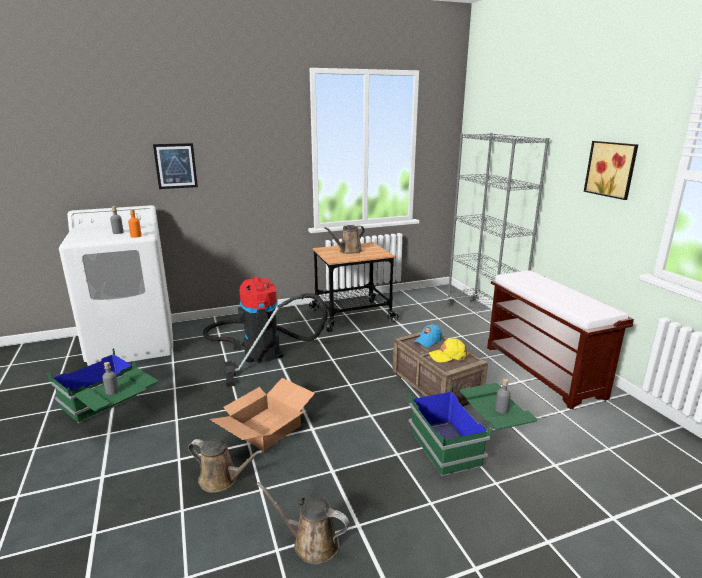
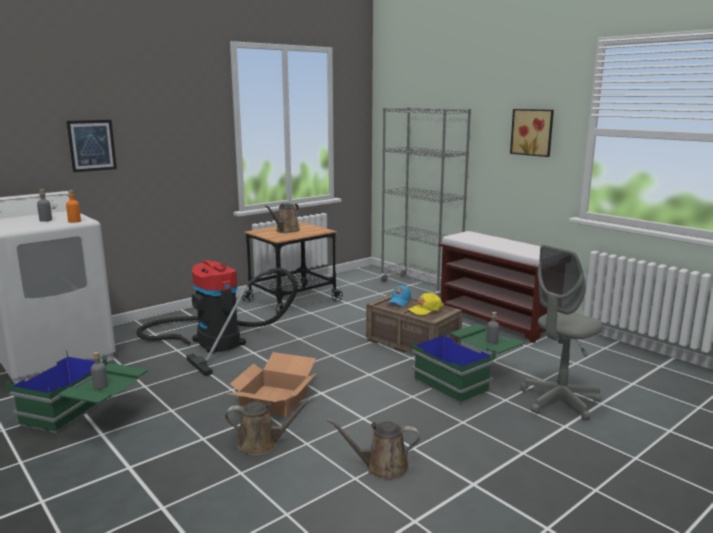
camera: 20 degrees left, 5 degrees down
none -> grey office chair [520,245,603,420]

